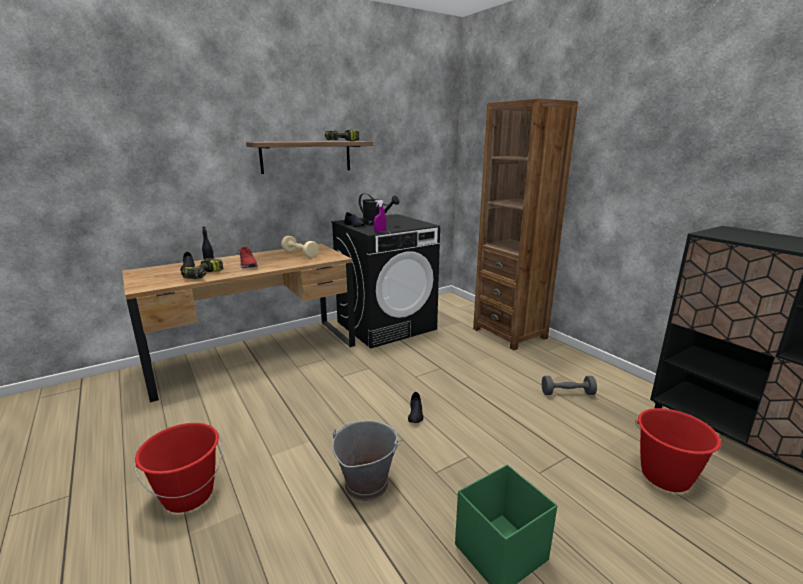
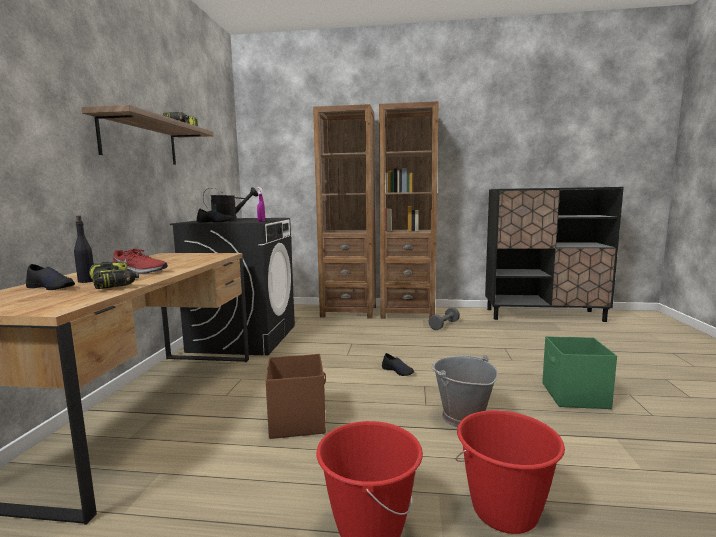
camera: 50 degrees left, 10 degrees down
beige dumbbell [281,236,319,258] -> none
red bucket [635,408,722,492] -> red bucket moved to [456,410,565,534]
none -> brown storage box [266,354,326,439]
none -> brown bookcase [379,101,439,319]

